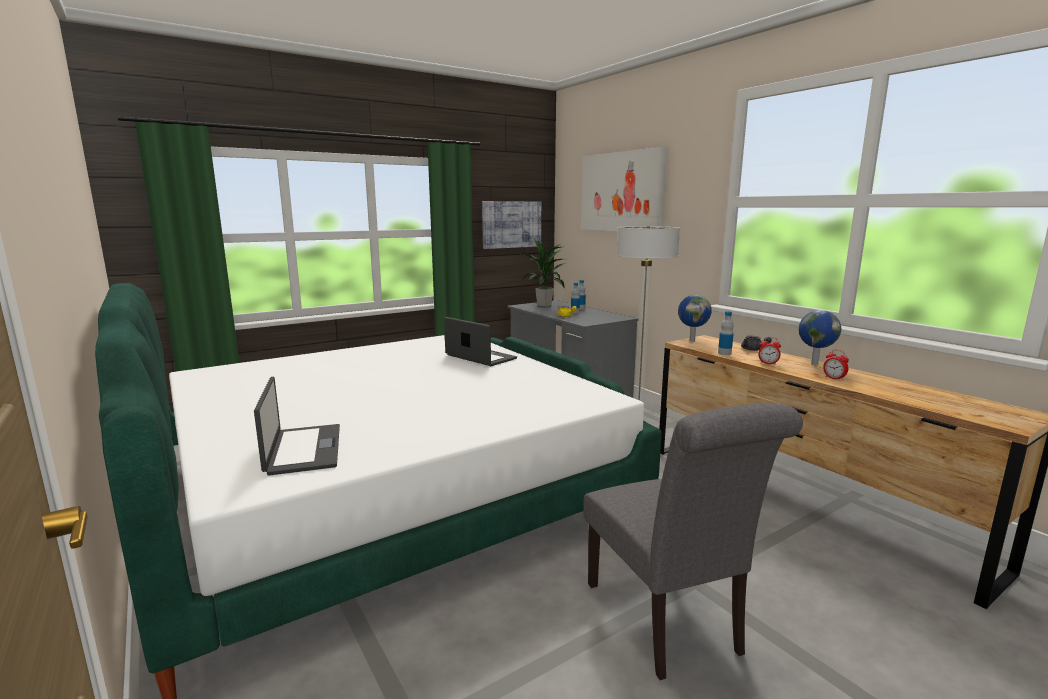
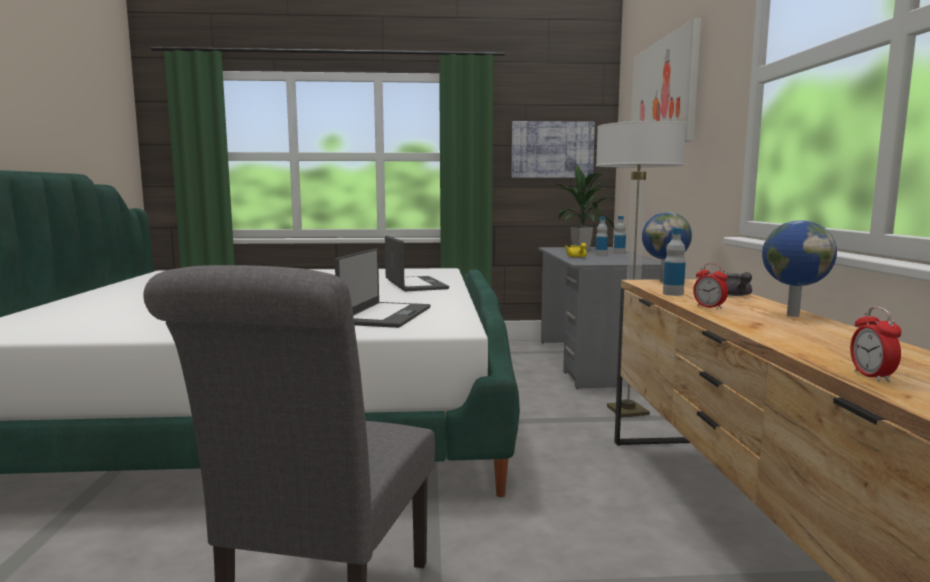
camera: 30 degrees right, 5 degrees down
laptop [254,376,340,476] -> laptop moved to [335,248,430,328]
alarm clock [823,349,849,381] -> alarm clock moved to [850,306,902,382]

